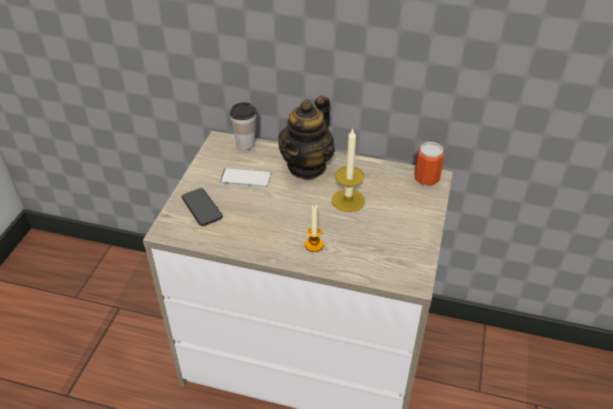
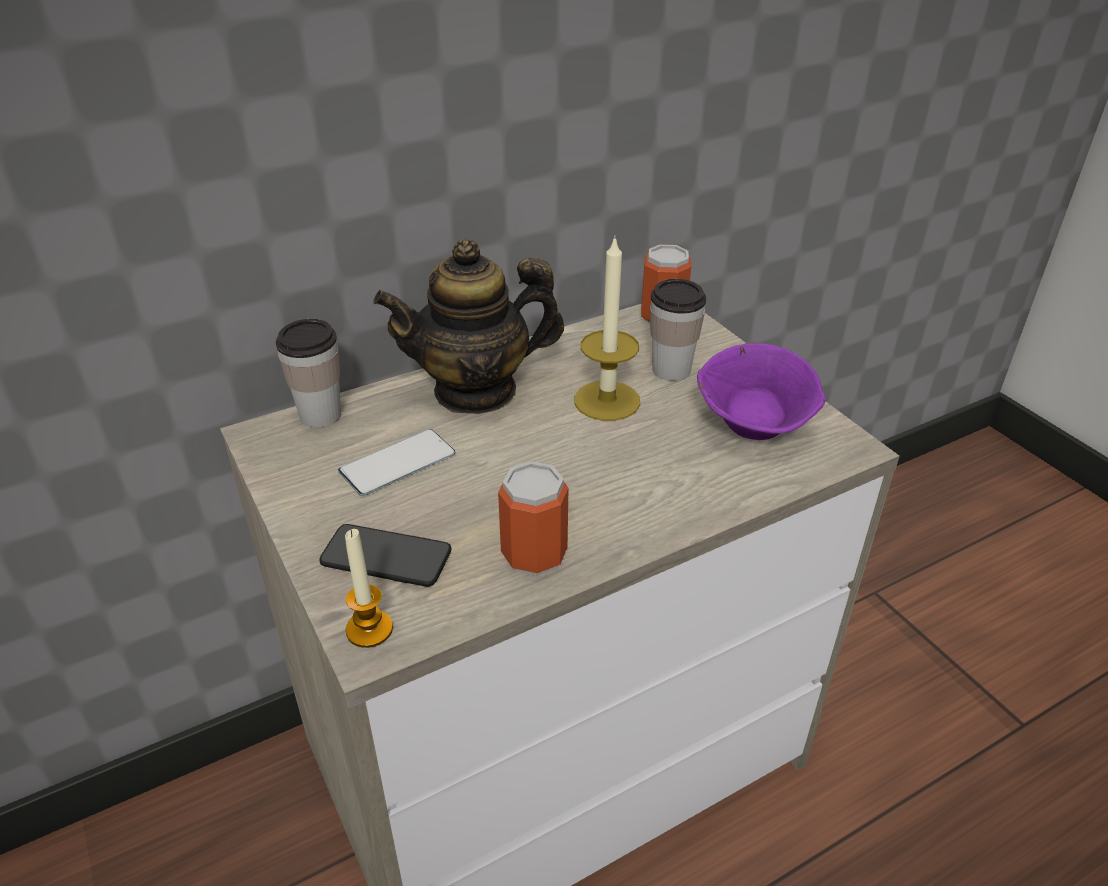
camera: 45 degrees left, 5 degrees down
teapot [278,95,335,179] -> teapot turned 90 degrees clockwise [373,238,564,414]
candle [305,205,324,252] -> candle moved to [345,529,393,648]
none -> can [498,461,569,576]
none -> cup [650,279,706,381]
none -> purple bowl [697,343,826,440]

